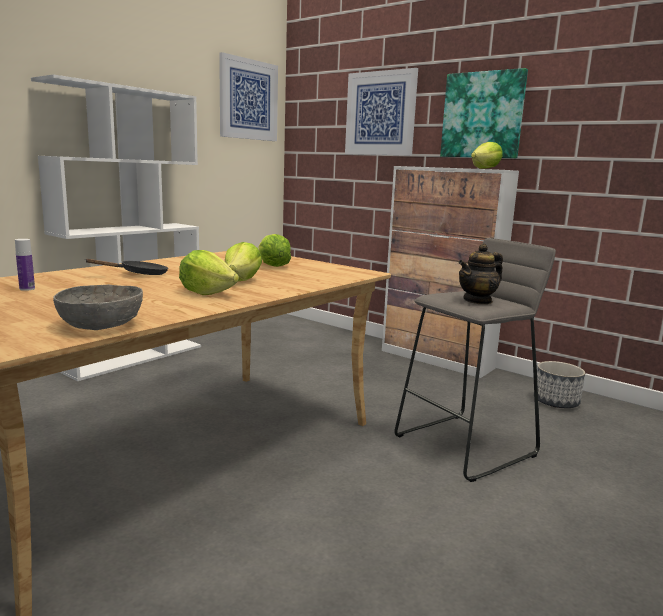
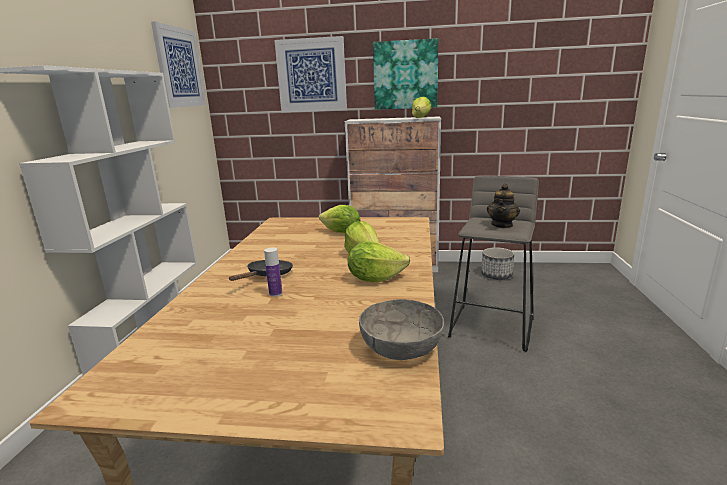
camera: 30 degrees left, 5 degrees up
bottle [15,239,35,291] -> bottle moved to [264,247,282,297]

